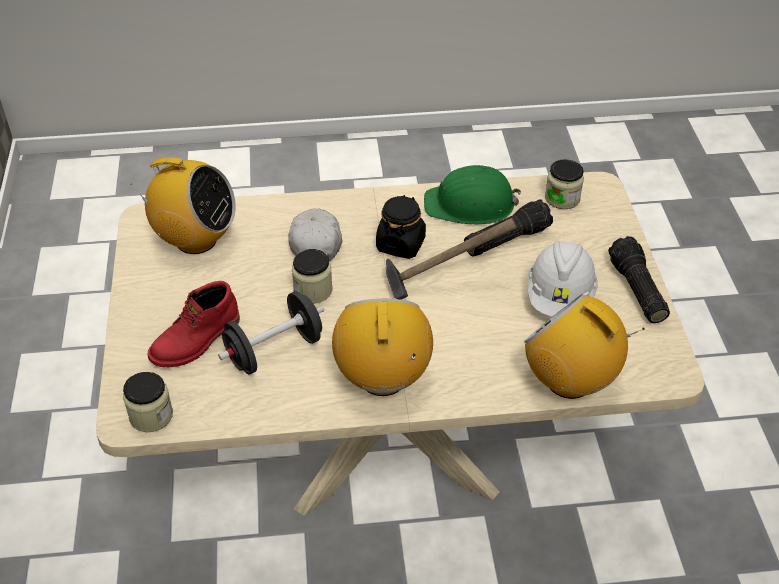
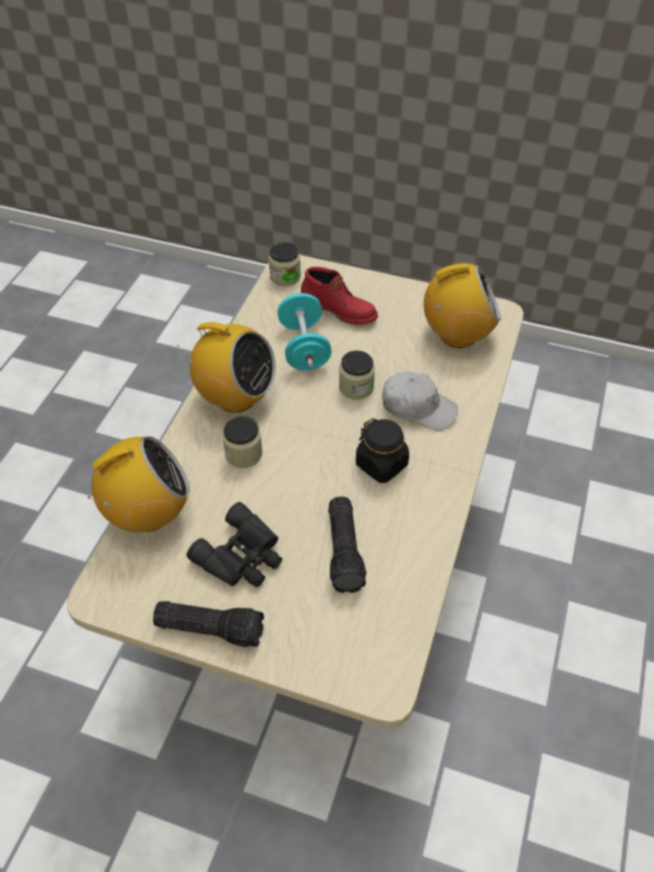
camera: 115 degrees right, 5 degrees up
radio [130,157,236,254] -> radio turned 135 degrees counterclockwise [424,263,501,348]
red boot [148,281,240,368] -> red boot turned 135 degrees clockwise [301,267,378,325]
black dumbbell [218,291,324,375] -> turquoise dumbbell [277,293,332,370]
hammer [386,218,517,300] -> none
green hard hat [424,165,521,225] -> none
white hard hat [527,241,598,317] -> black binoculars [187,502,282,587]
jar [545,159,584,209] -> jar moved to [222,416,262,468]

